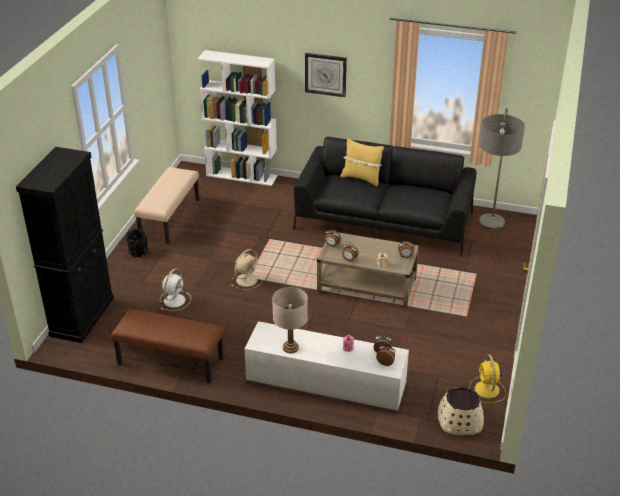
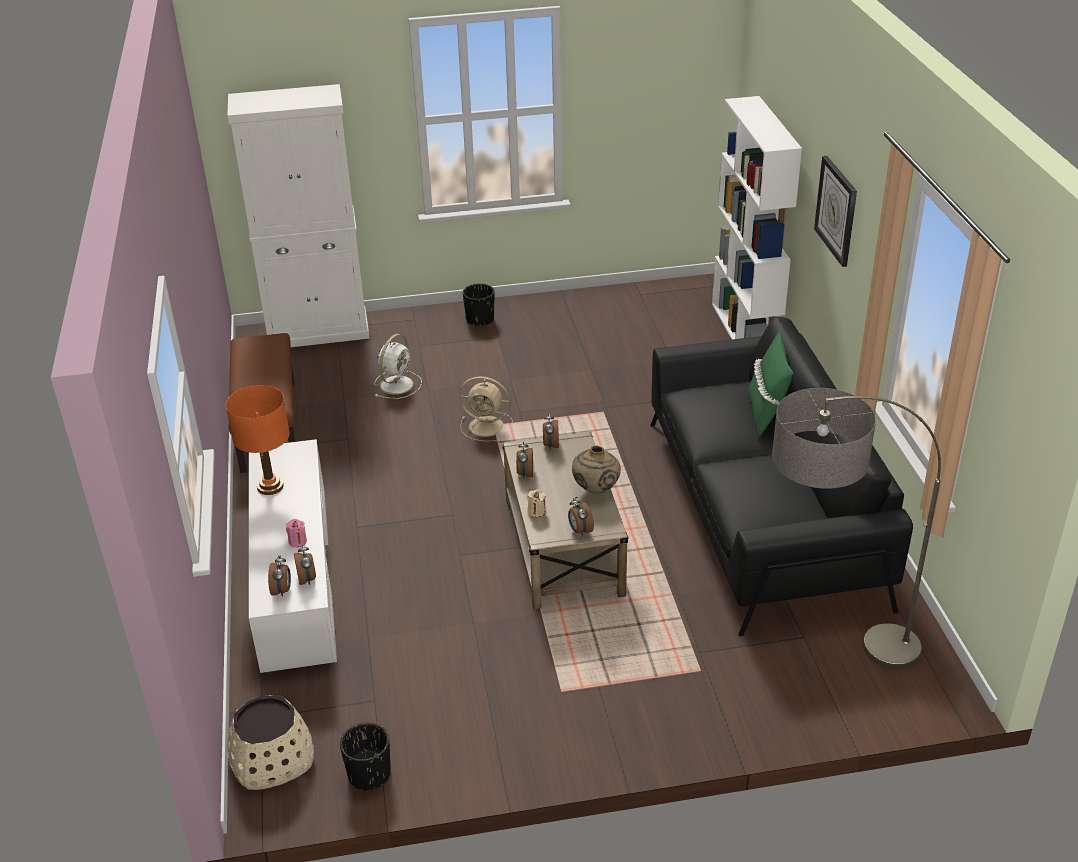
camera: 65 degrees right, 0 degrees up
black cabinet [16,147,114,343] -> white cabinet [227,84,370,347]
beige bench [134,167,199,244] -> none
white fan [160,268,191,311] -> white fan turned 60 degrees counterclockwise [374,334,422,399]
beige table lamp [272,287,308,353] -> orange table lamp [226,385,290,495]
yellow pillow [341,138,384,186] -> green pillow [748,331,793,437]
yellow fan [469,354,506,403] -> black planter [340,723,391,791]
none -> beige vase [572,445,621,493]

